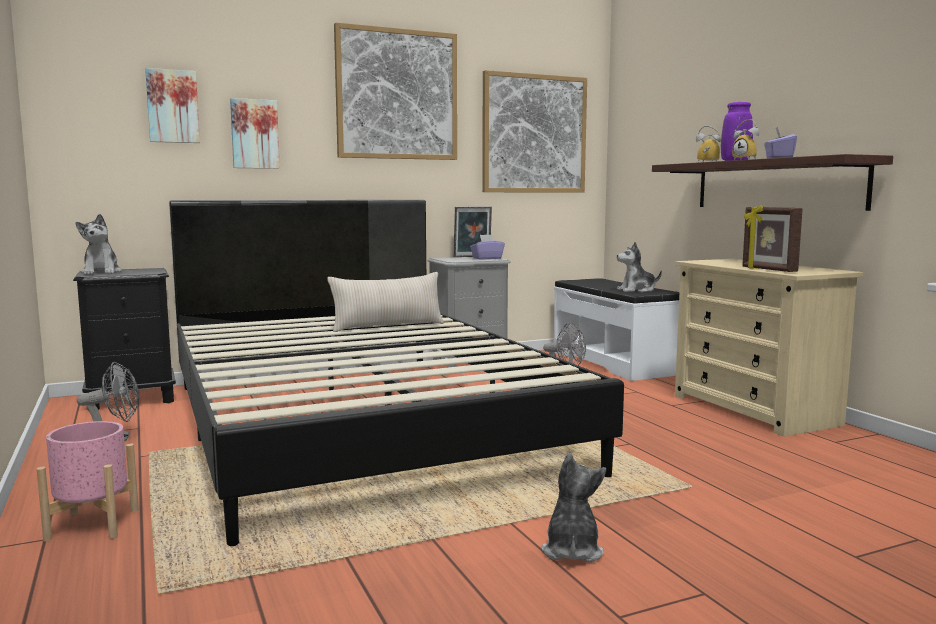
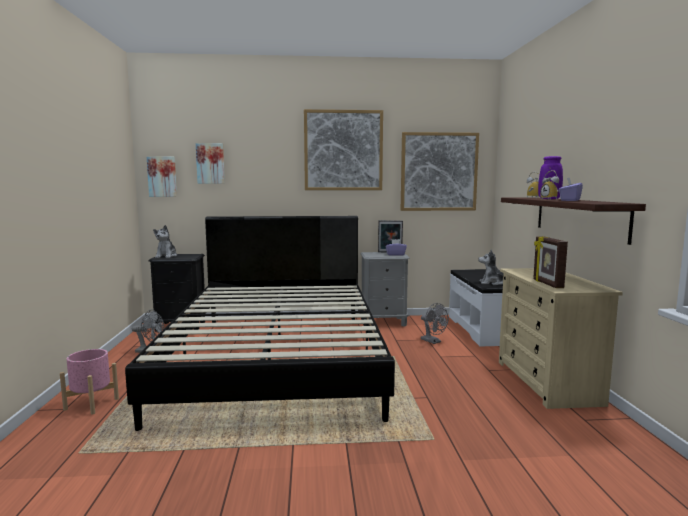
camera: 20 degrees right, 0 degrees up
picture [230,98,280,169] -> picture moved to [147,156,177,197]
beige pillow [327,272,444,332] -> none
plush toy [542,453,606,562] -> none

